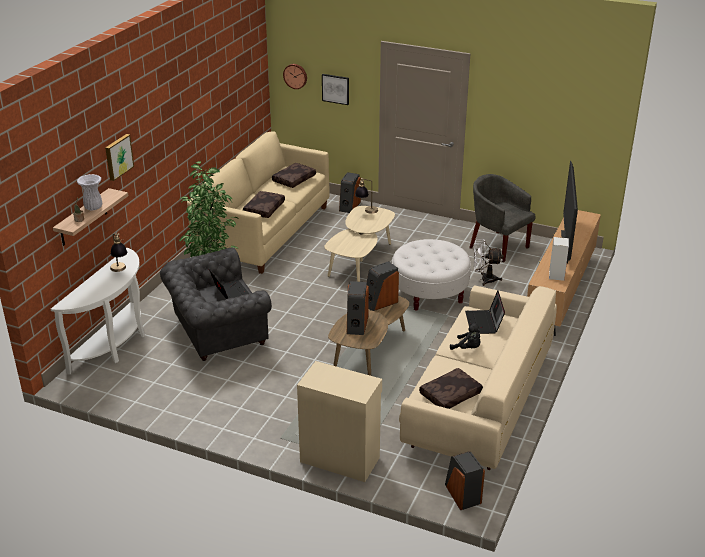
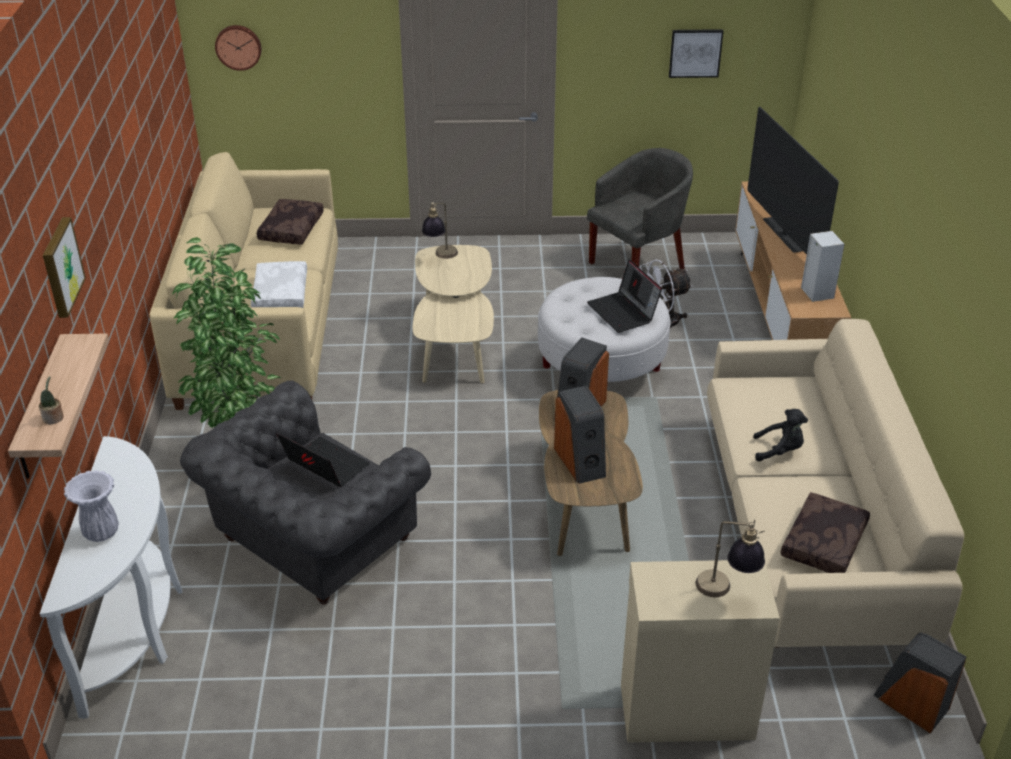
camera: 25 degrees left, 5 degrees up
white vase [77,174,102,211] -> white vase moved to [64,470,119,542]
table lamp [110,233,127,272] -> table lamp moved to [696,520,765,597]
brown pillow [243,191,285,218] -> white pillow [251,261,307,308]
picture [322,74,349,105] -> picture moved to [669,29,724,78]
speaker [339,172,361,213] -> none
laptop [465,290,505,334] -> laptop moved to [587,260,662,333]
grey armchair [469,174,536,262] -> grey armchair turned 120 degrees clockwise [587,148,693,269]

